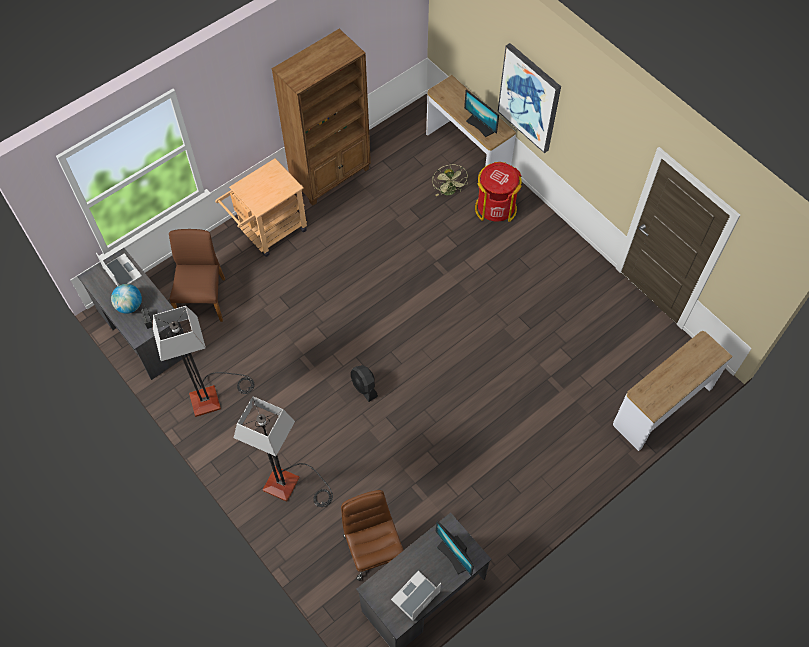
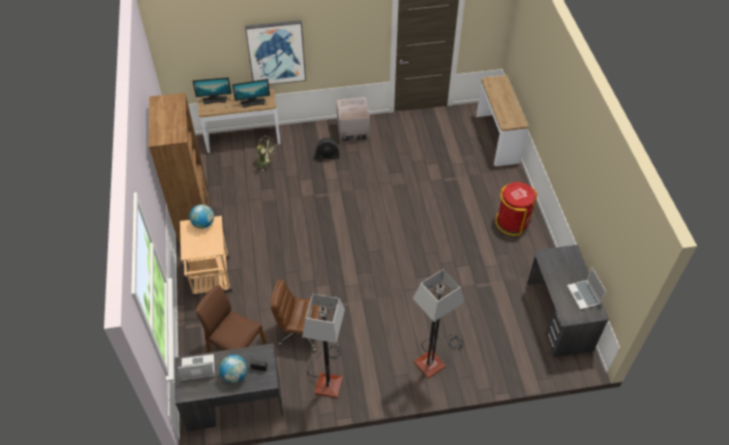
camera: 60 degrees left, 10 degrees down
brown office chair [341,490,404,581] -> brown office chair moved to [270,279,325,352]
black fan [351,365,378,402] -> black fan moved to [316,138,339,160]
monitor [436,521,474,576] -> monitor moved to [192,77,232,105]
red trash can [475,162,522,222] -> red trash can moved to [495,182,537,236]
none -> globe [189,204,214,229]
none -> cardboard box [336,97,370,144]

